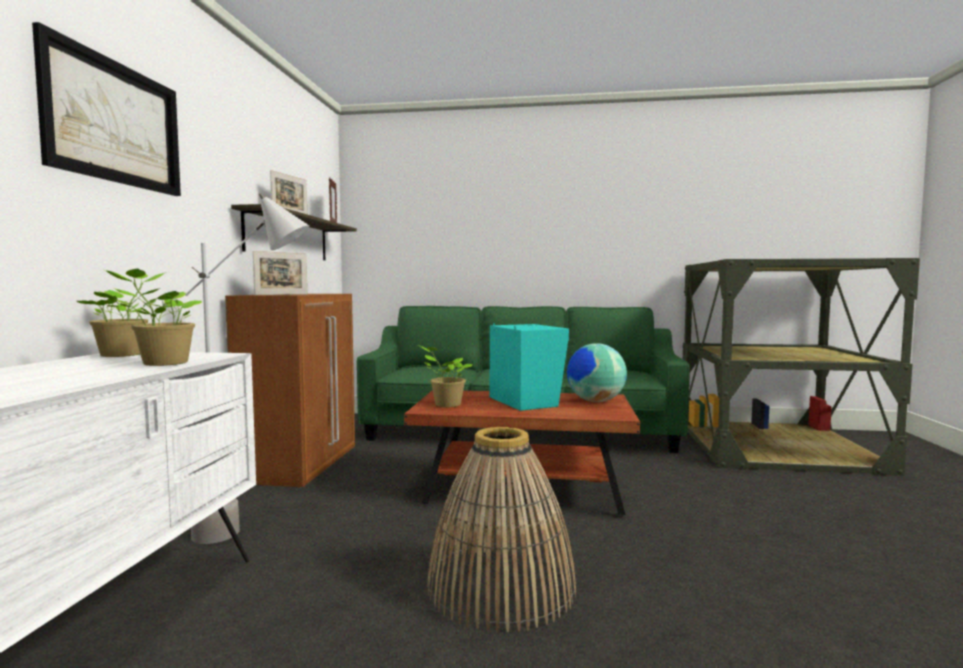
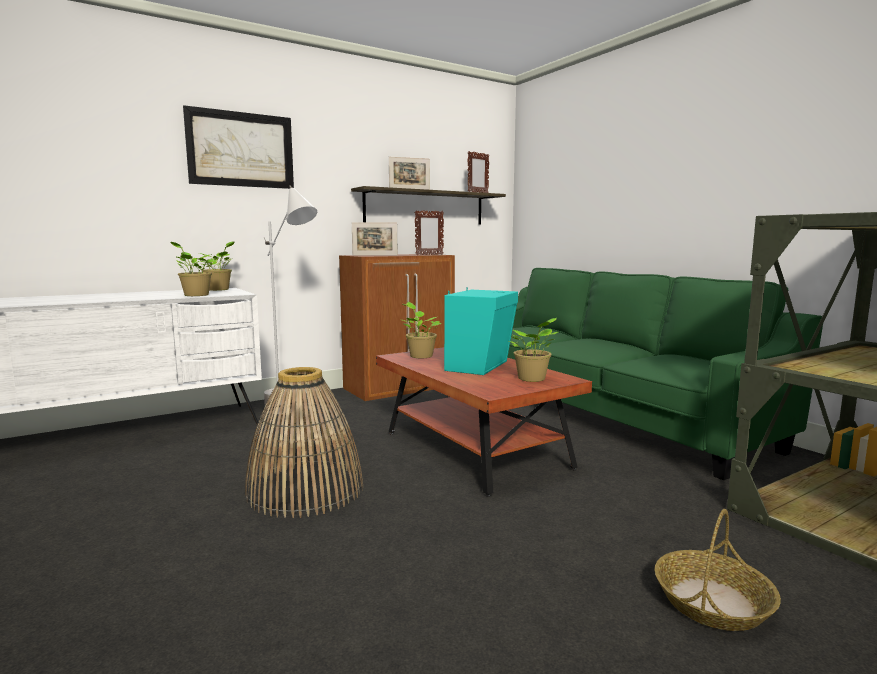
camera: 50 degrees right, 5 degrees up
globe [567,343,627,402] -> potted plant [509,318,558,382]
none -> picture frame [414,210,444,255]
none -> basket [655,509,781,631]

